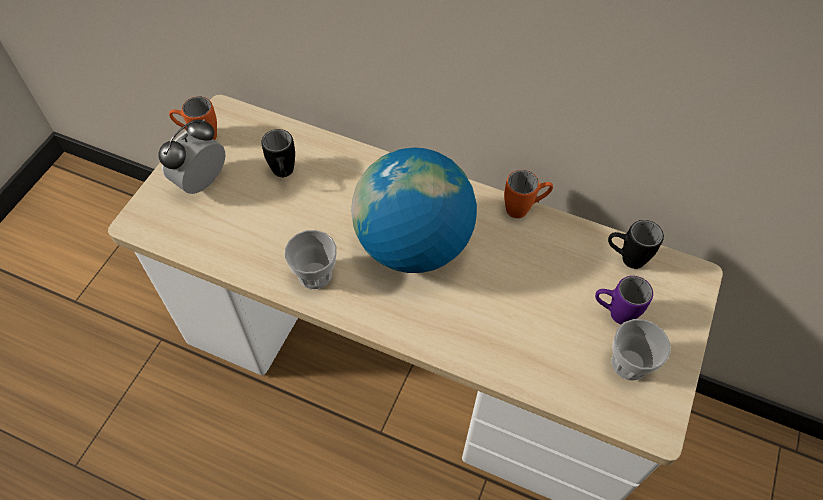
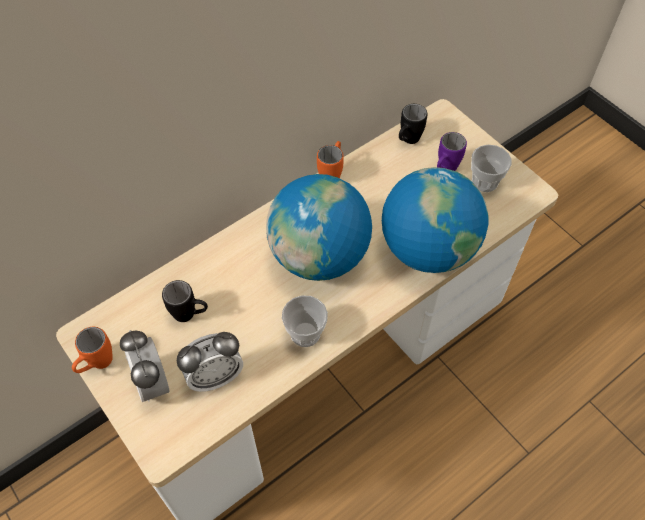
camera: 60 degrees left, 0 degrees up
none -> alarm clock [177,332,243,392]
none -> globe [382,167,488,273]

